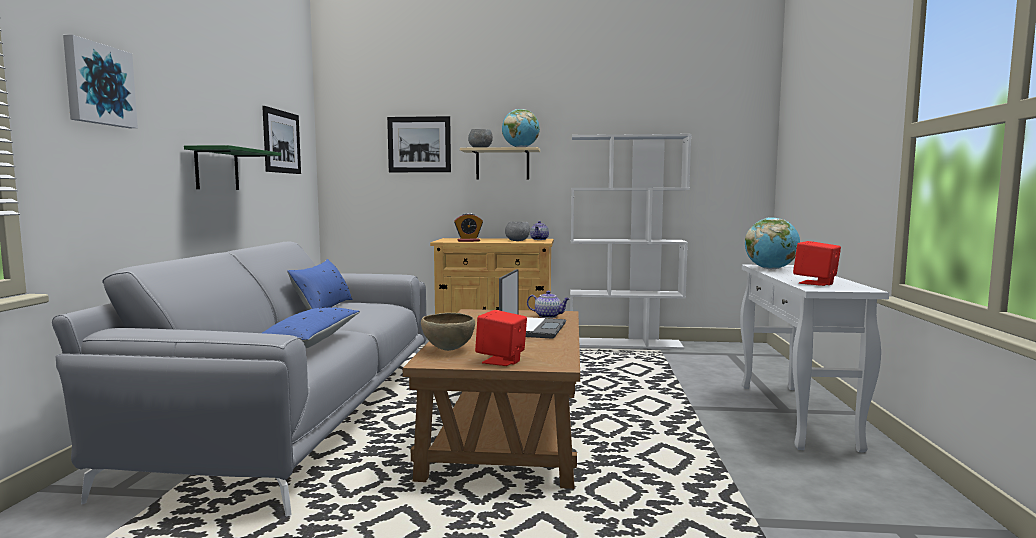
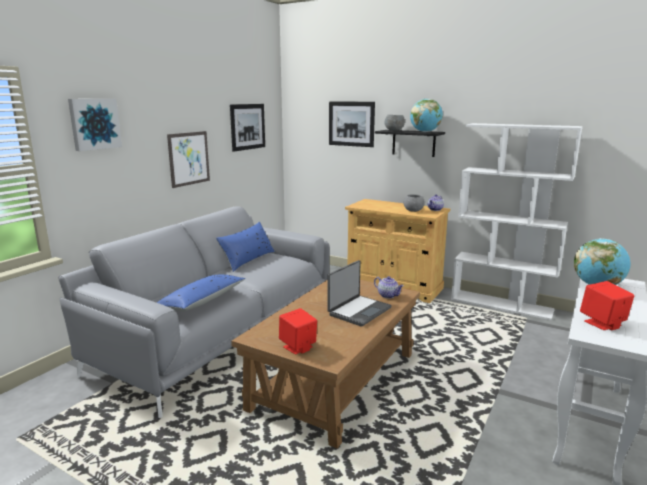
camera: 25 degrees right, 10 degrees up
green shelf [184,145,281,190] -> picture [167,131,210,188]
brown bowl [421,313,475,351] -> none
alarm clock [454,213,483,242] -> none
beige shelf [460,147,540,180] -> black shelf [375,130,445,157]

